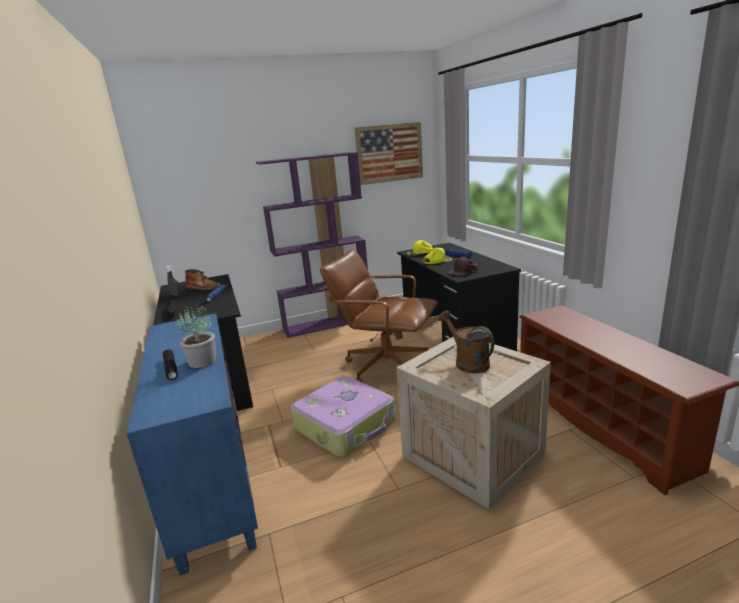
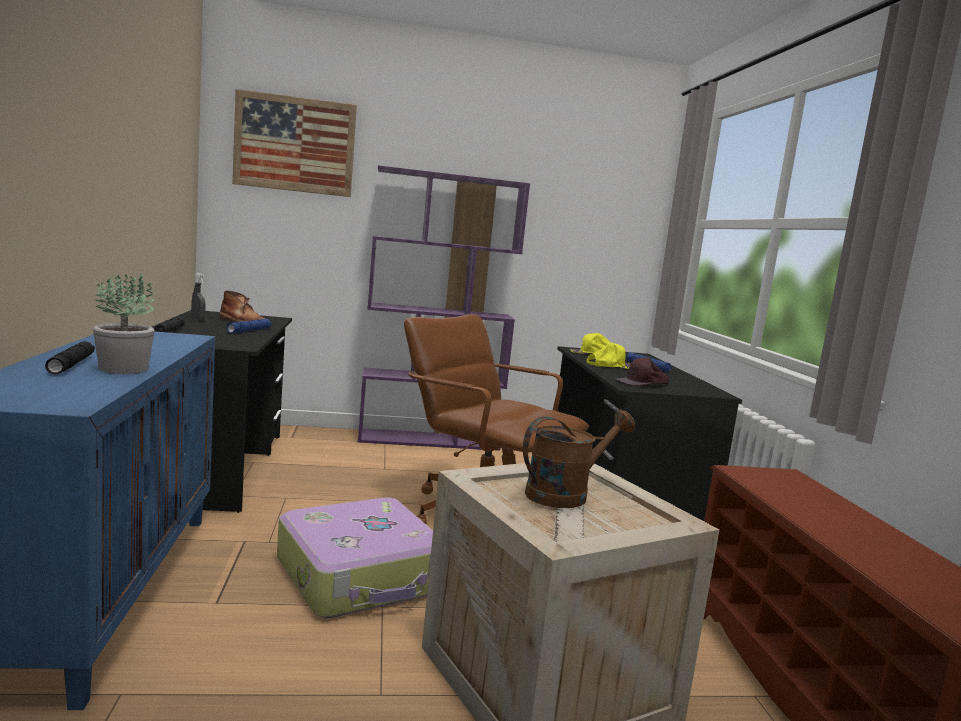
camera: 10 degrees right, 10 degrees down
picture [354,122,423,185] -> picture moved to [232,89,357,197]
brown watering can [438,311,494,373] -> brown watering can turned 75 degrees clockwise [523,409,635,508]

